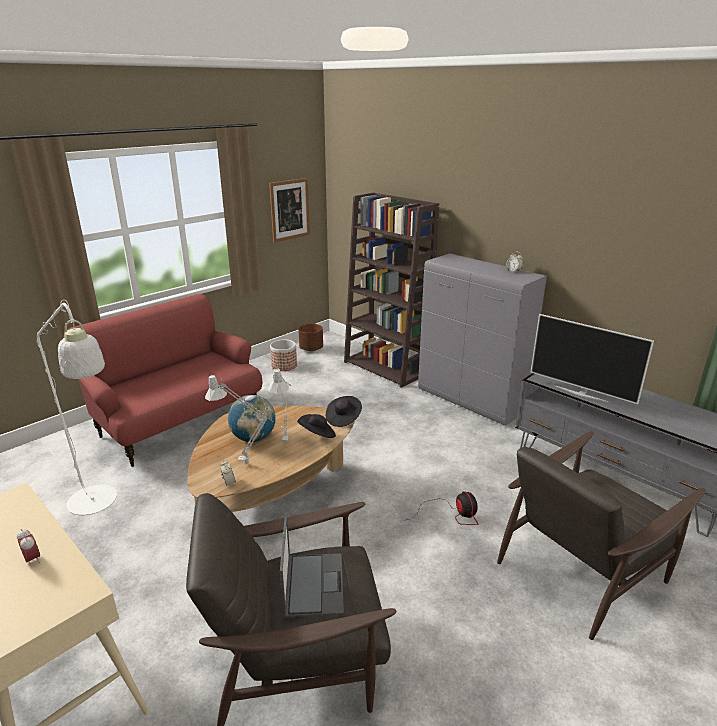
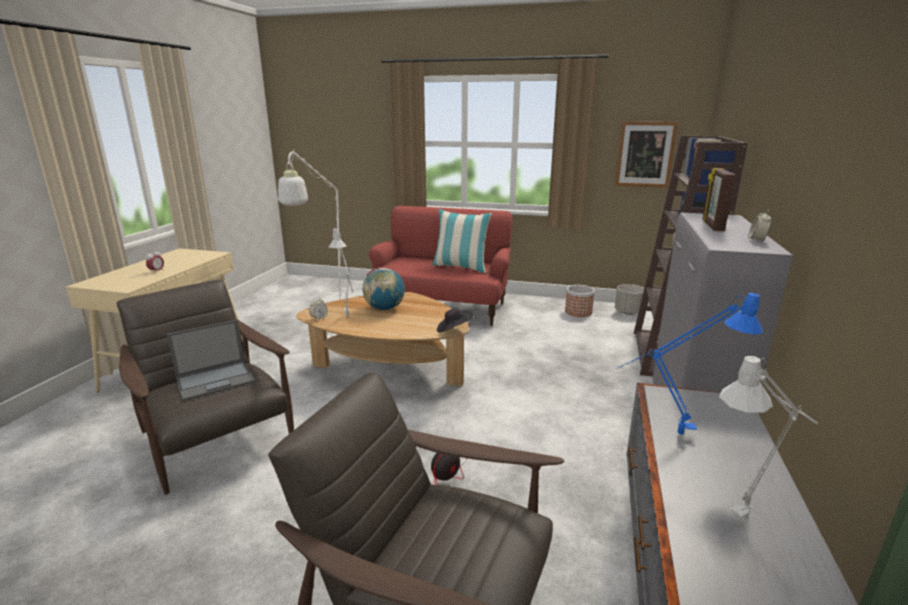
camera: 60 degrees right, 5 degrees down
grey table lamp [268,368,292,445] -> grey table lamp moved to [719,356,818,521]
black hat [297,414,336,438] -> none
brown planter [298,324,323,351] -> grey planter [615,284,644,315]
television [531,314,654,404] -> blue table lamp [617,292,763,436]
none -> pillow [432,209,492,273]
none -> picture frame [703,168,736,231]

